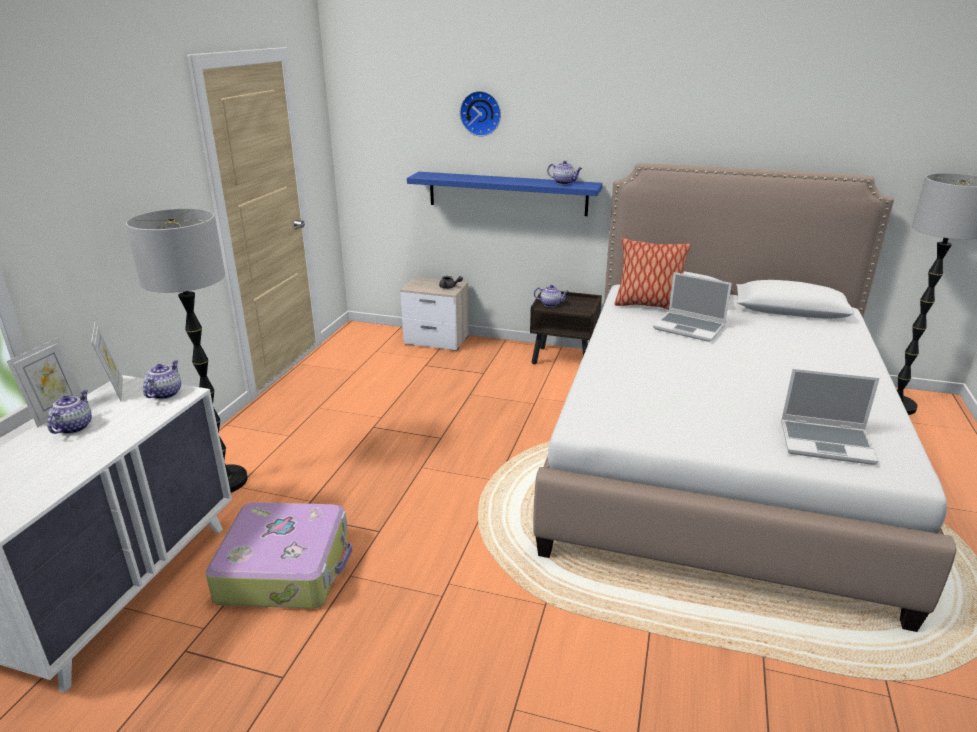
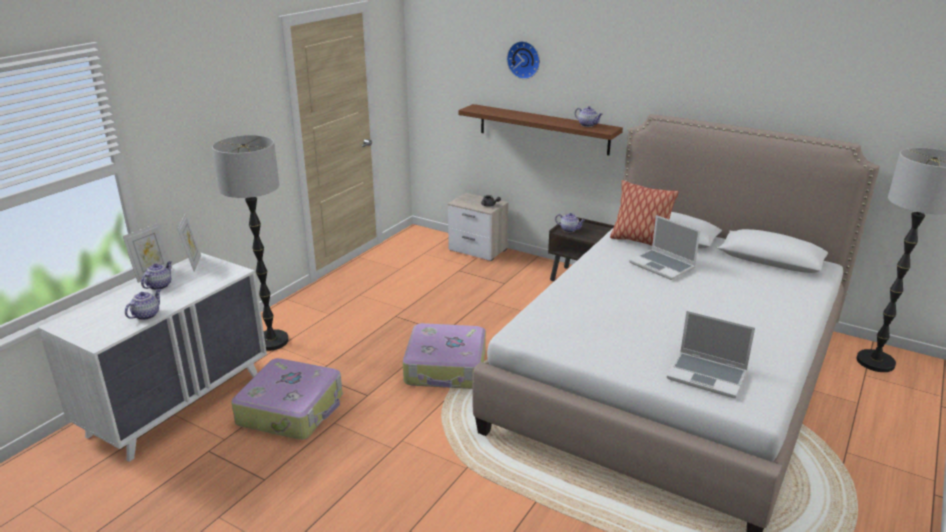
camera: 15 degrees right, 0 degrees up
teapot [143,360,181,399] -> teapot moved to [125,289,161,320]
blue shelf [407,172,603,216] -> brown shelf [458,104,623,155]
none -> suitcase [403,323,486,389]

